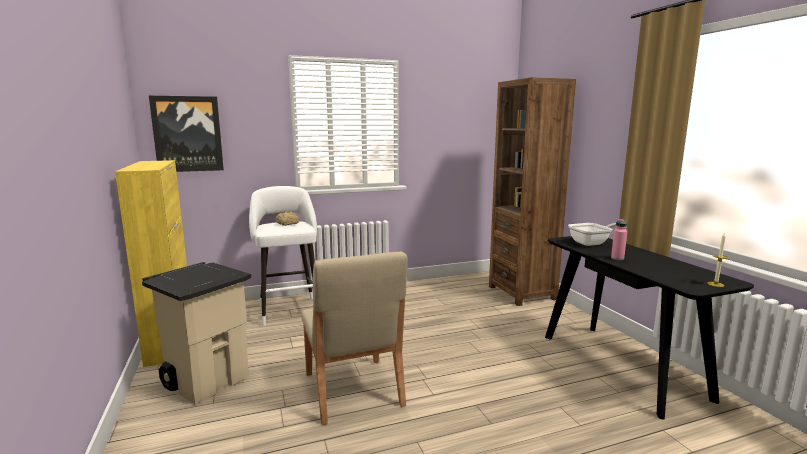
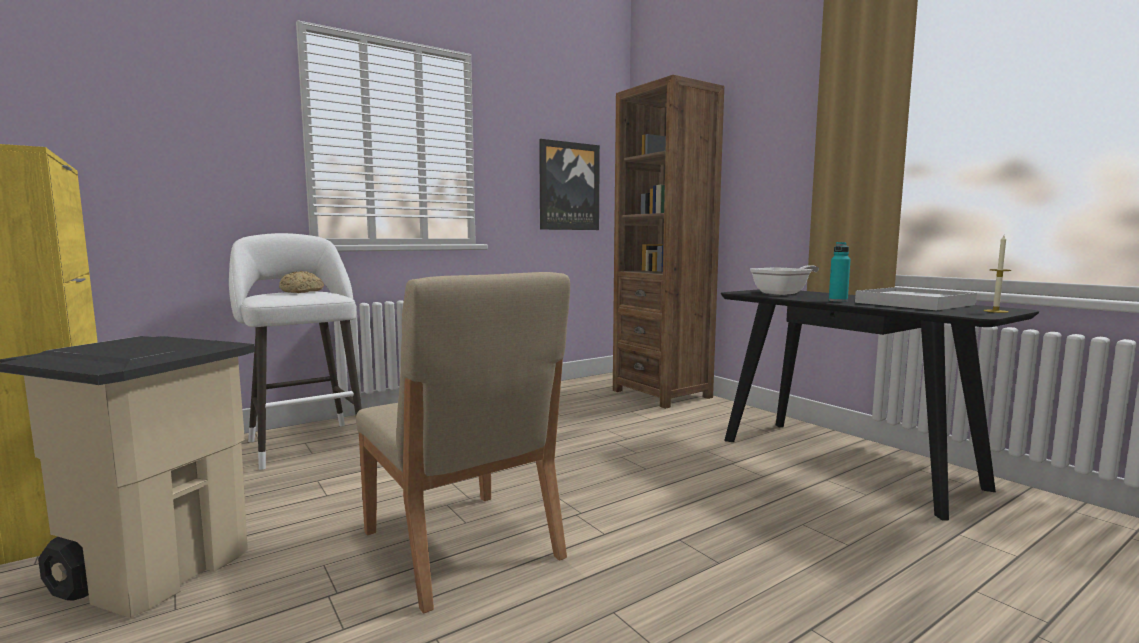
camera: 15 degrees left, 5 degrees down
picture [149,96,224,172] -> picture moved to [539,139,600,230]
pink bottle [611,219,627,260] -> turquoise bottle [829,242,851,302]
none -> white tray [855,287,977,310]

